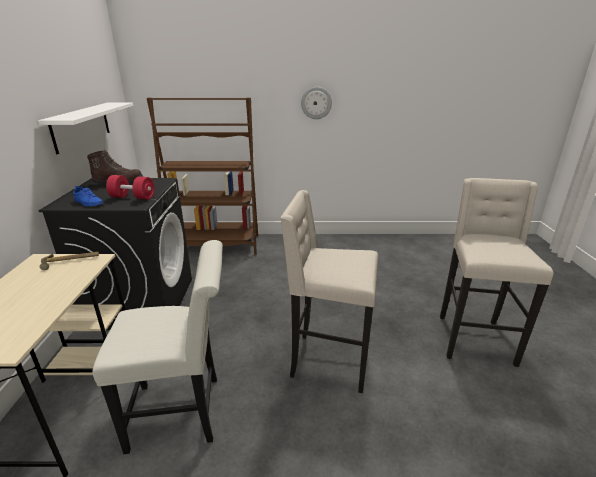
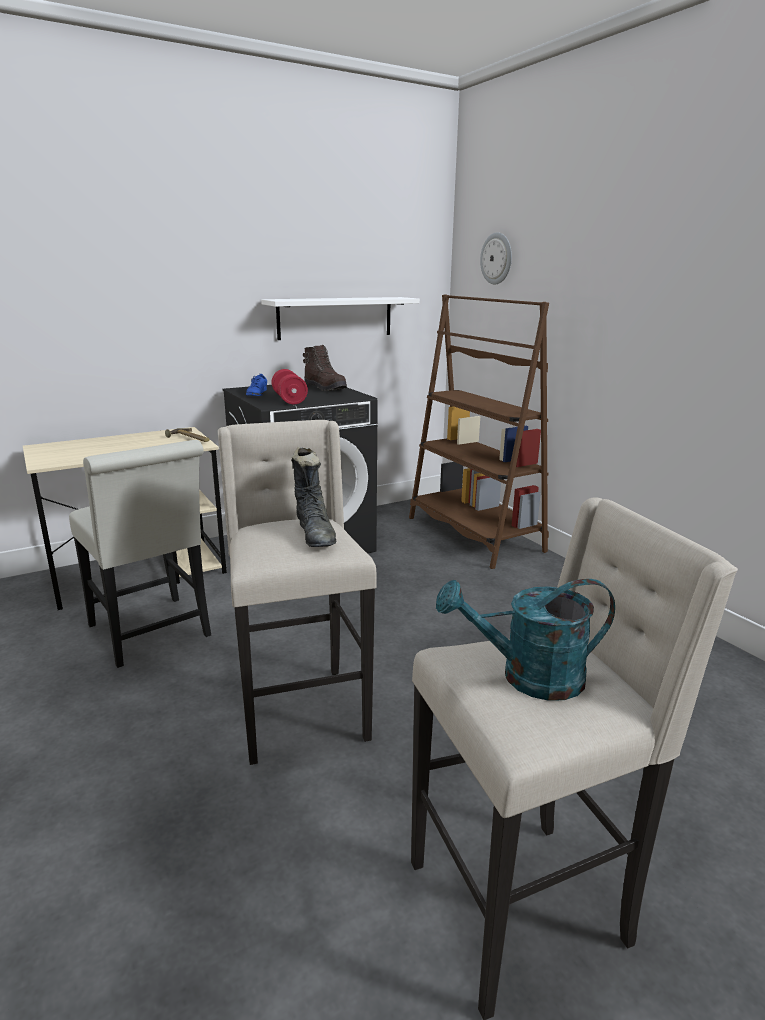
camera: 60 degrees right, 5 degrees down
wall clock [301,87,332,119] -> wall clock moved to [480,232,512,284]
none -> black boot [291,447,336,547]
none -> turquoise watering can [436,579,615,701]

